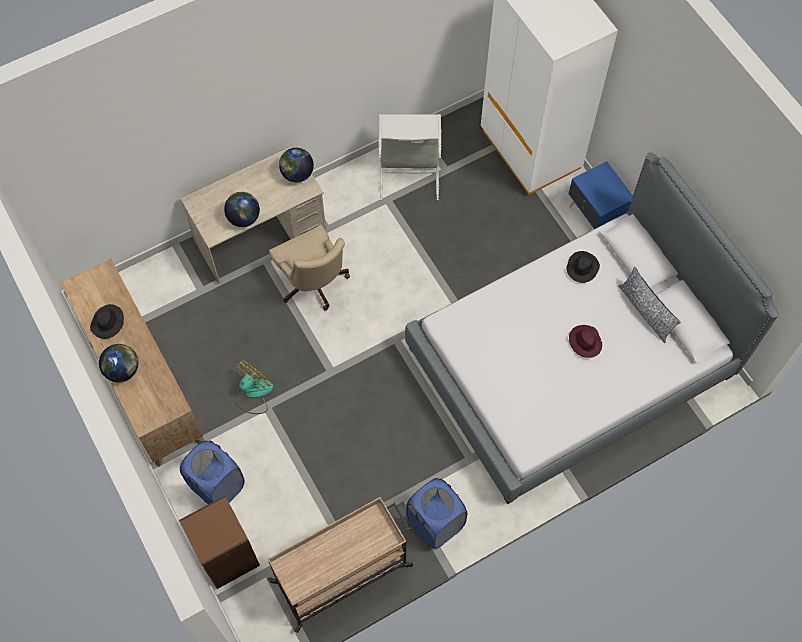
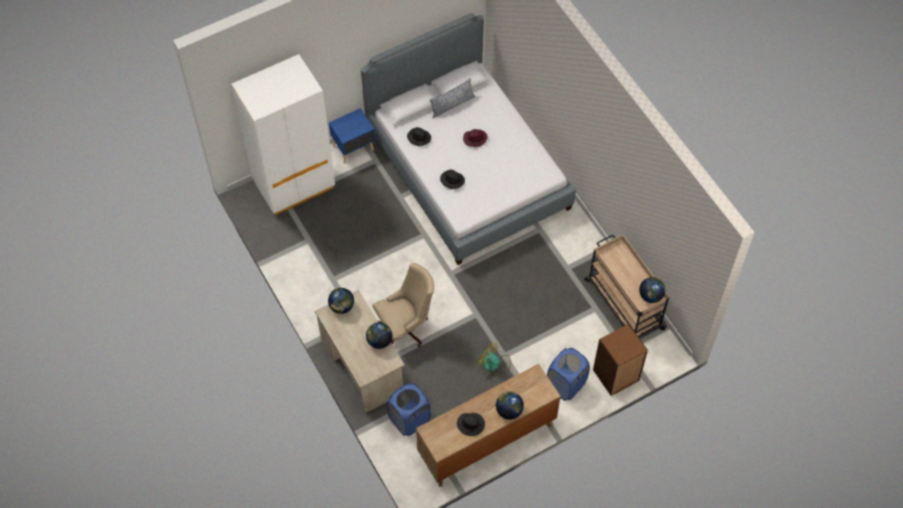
camera: 90 degrees left, 5 degrees down
grey laundry basket [378,114,442,201] -> none
blue laundry basket [406,478,467,549] -> blue laundry basket moved to [387,383,430,436]
none -> black hat [440,170,465,189]
none -> globe [639,277,666,303]

